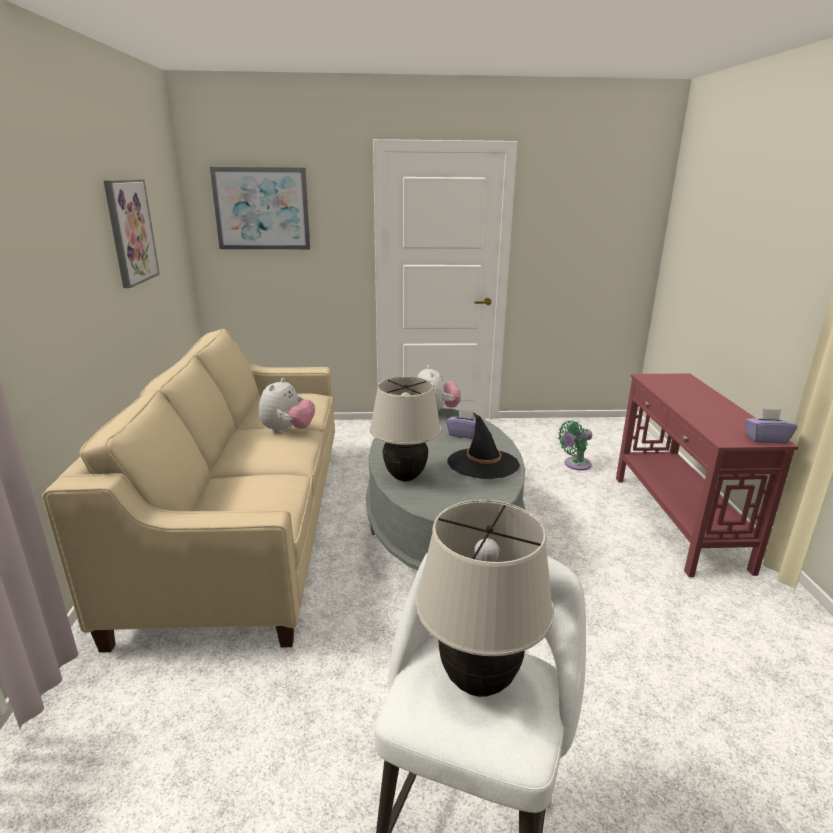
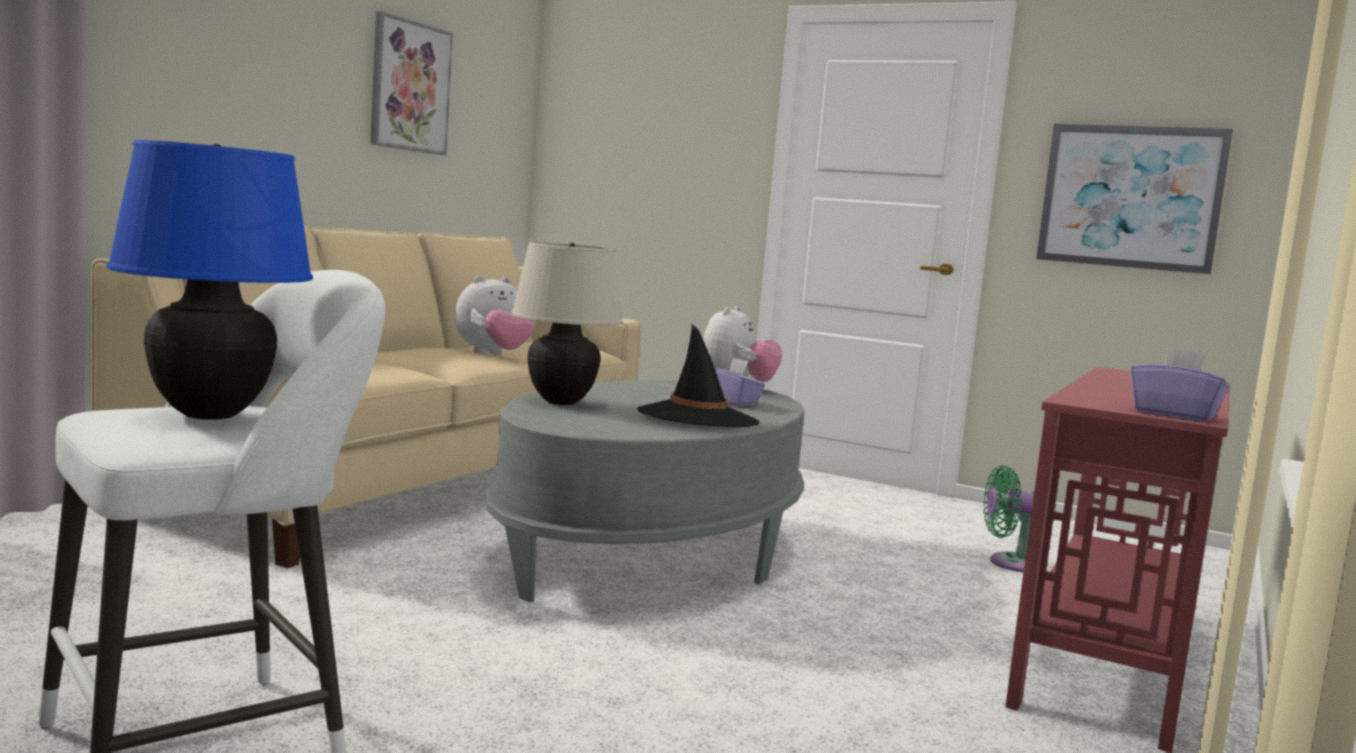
camera: 30 degrees right, 15 degrees down
picture [210,167,310,250] -> picture moved to [1036,124,1233,274]
beige table lamp [416,500,554,697] -> blue table lamp [106,140,313,420]

